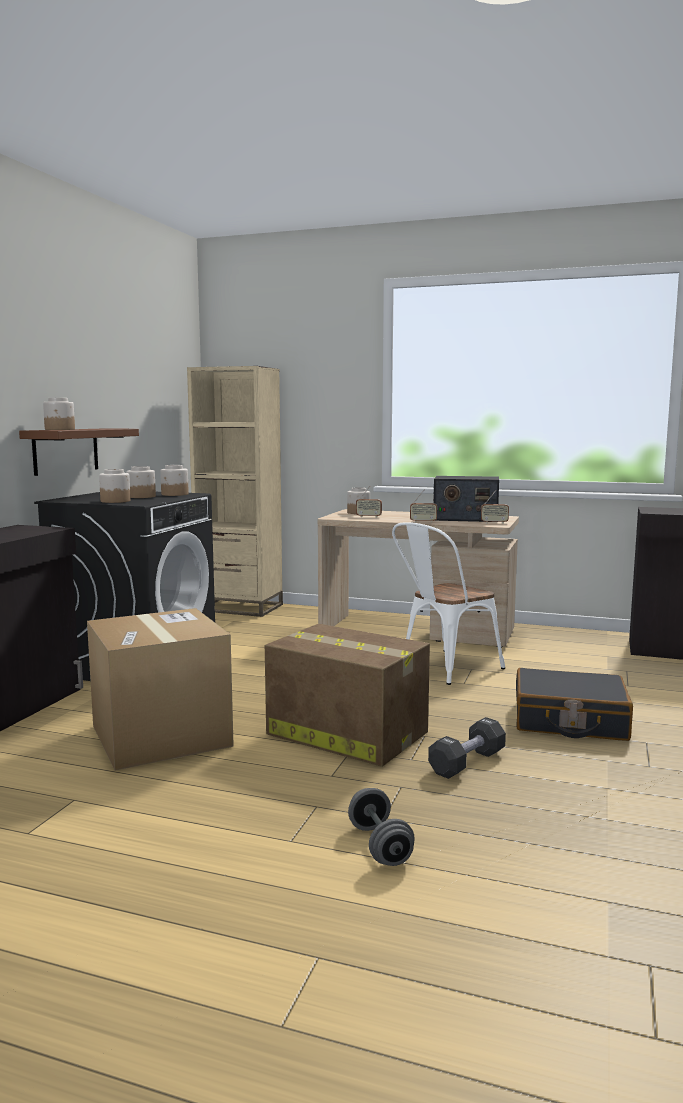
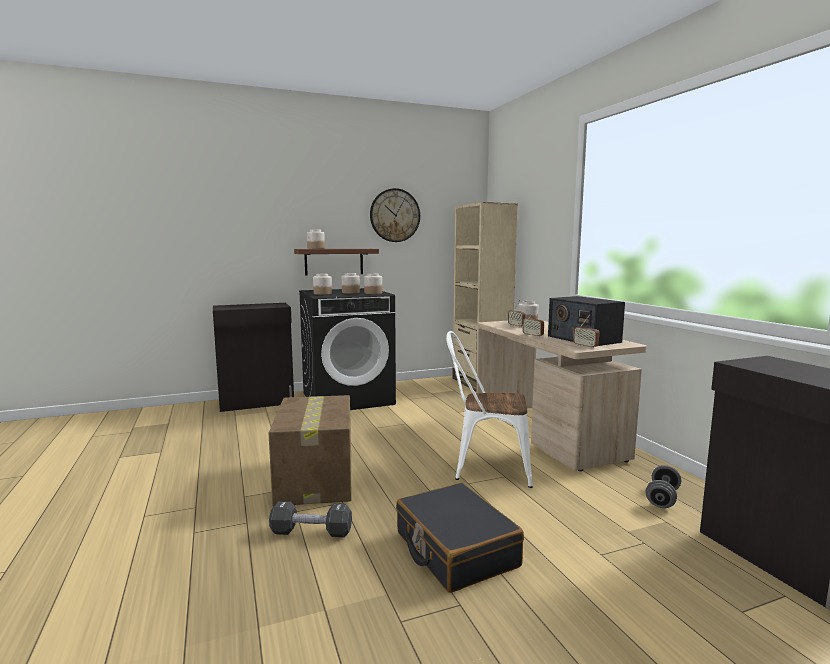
camera: 50 degrees right, 0 degrees up
cardboard box [87,608,234,771] -> none
grey dumbbell [348,788,415,866] -> grey dumbbell moved to [646,465,681,508]
none -> wall clock [370,188,420,242]

